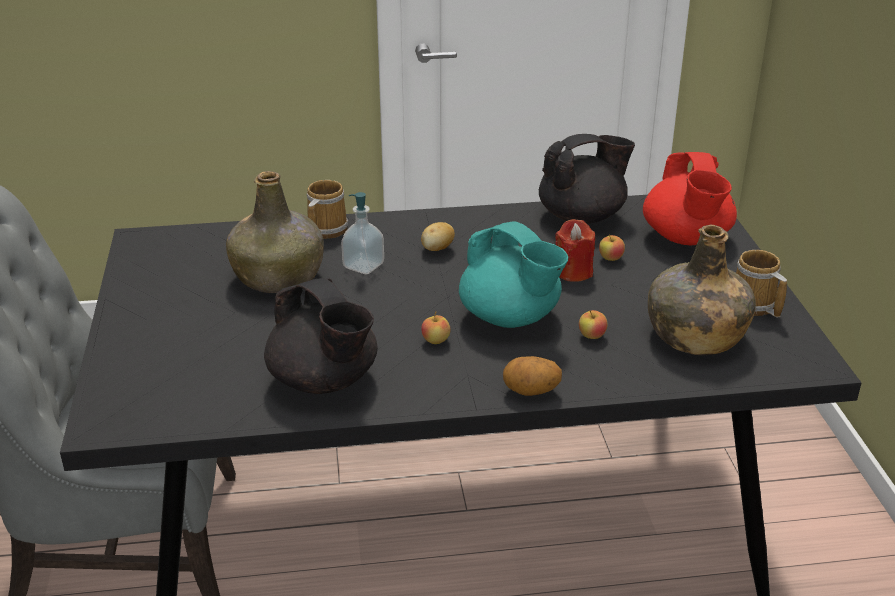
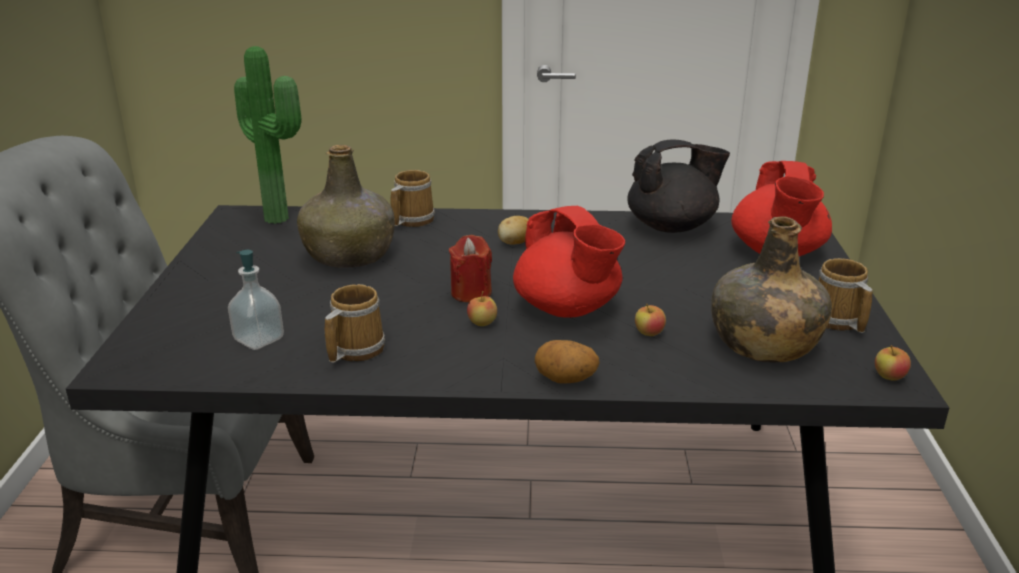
camera: 10 degrees right, 5 degrees down
black teapot [264,278,378,394] -> mug [325,284,385,363]
soap dispenser [341,192,384,274] -> soap dispenser moved to [228,250,284,350]
turquoise teapot [459,221,568,328] -> red teapot [513,206,625,317]
red candle [555,219,595,282] -> red candle moved to [449,235,492,302]
apple [599,234,625,261] -> apple moved to [875,345,911,381]
none -> potted plant [234,46,301,224]

